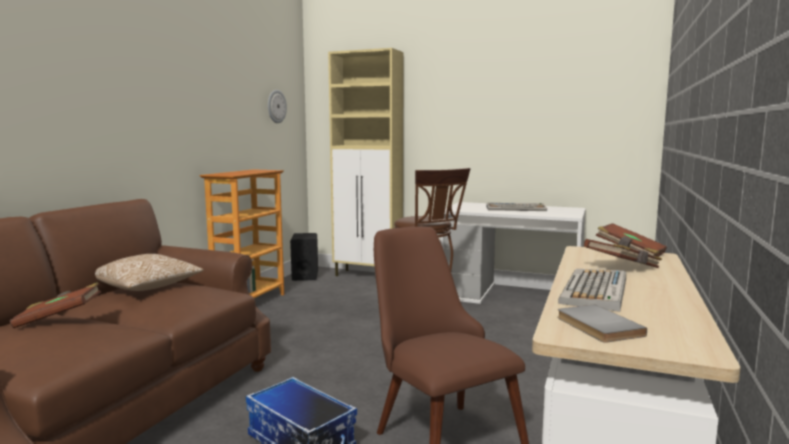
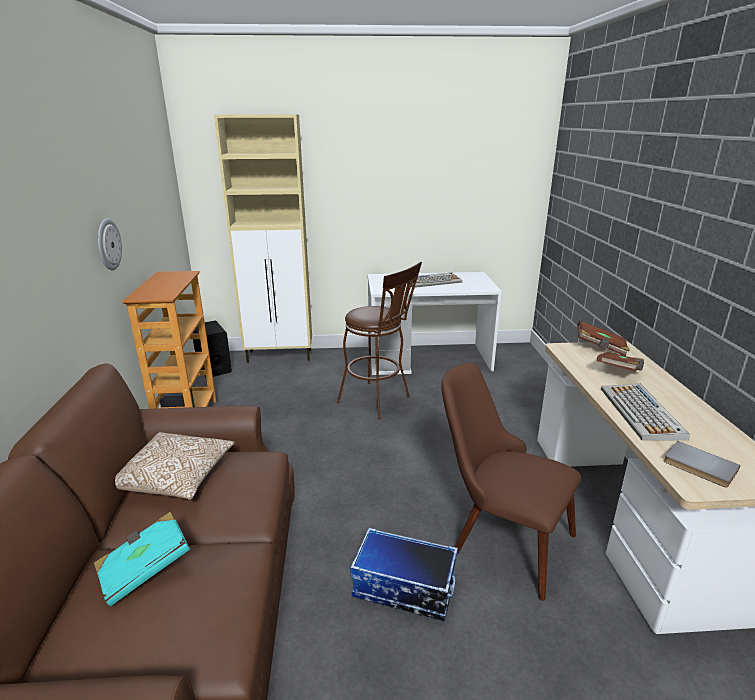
camera: 25 degrees left, 15 degrees up
brown book [10,282,101,328] -> turquoise book [94,512,191,606]
wall clock [268,90,287,123] -> wall clock moved to [98,218,122,270]

